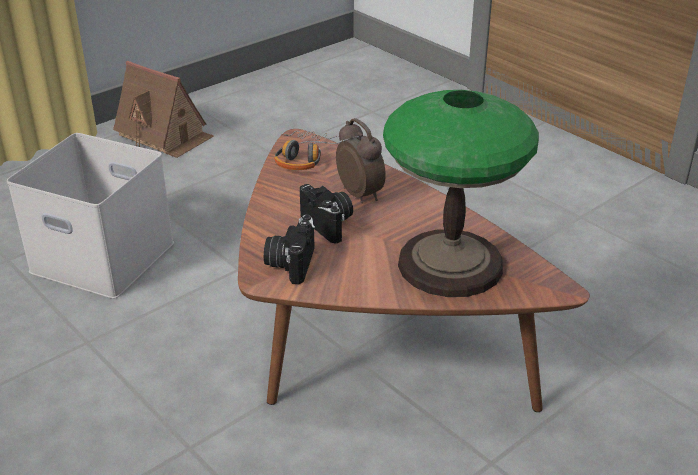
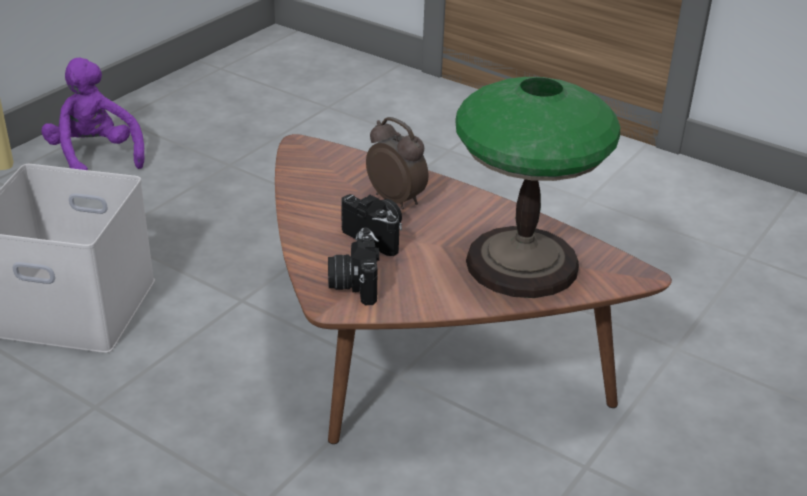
camera: 15 degrees left, 0 degrees up
toy house [113,61,214,158] -> purple plush toy [42,58,144,170]
headphones [274,131,343,170] -> none

